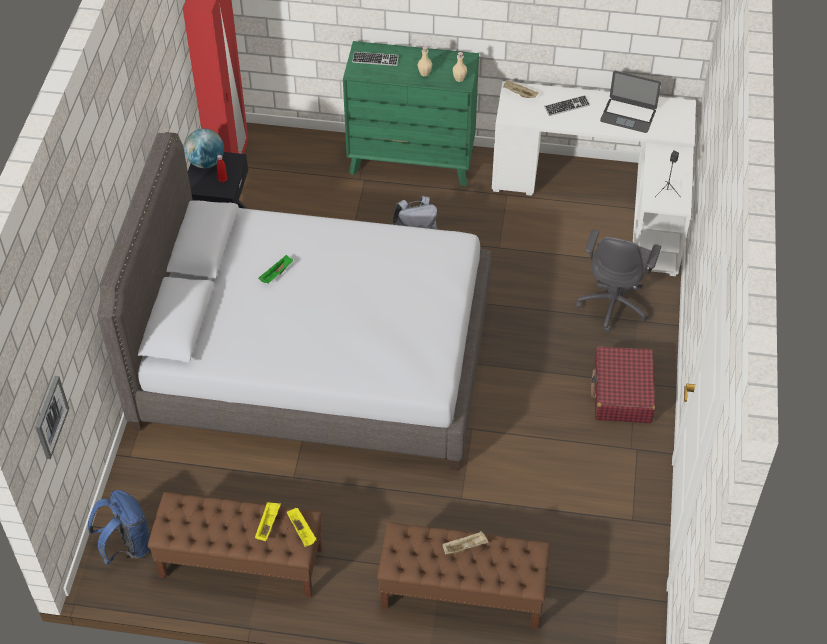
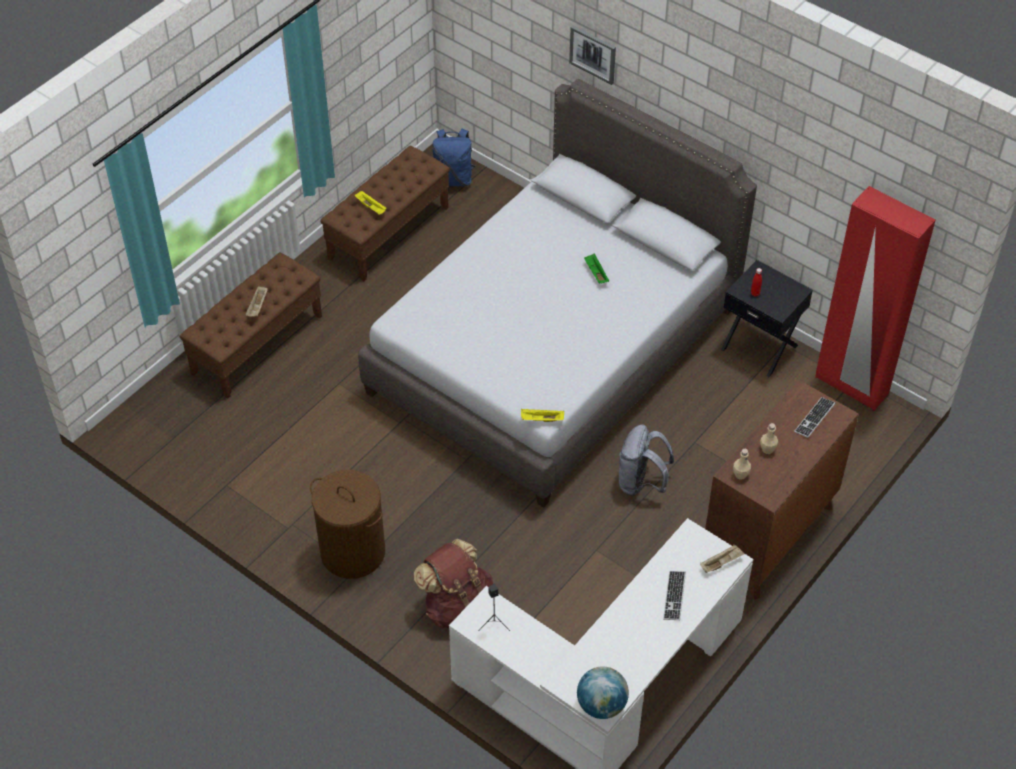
camera: 120 degrees right, 0 degrees up
picture [35,376,69,459] -> picture moved to [569,26,616,85]
globe [184,129,224,168] -> globe moved to [577,666,629,719]
yellow tray [287,508,316,547] -> yellow tray moved to [521,409,564,422]
green dresser [343,41,479,187] -> brown dresser [705,380,859,600]
grey office chair [576,230,661,333] -> brown backpack [414,539,493,628]
red suitcase [591,346,655,423] -> brown laundry basket [310,470,385,579]
laptop [600,71,661,133] -> none

